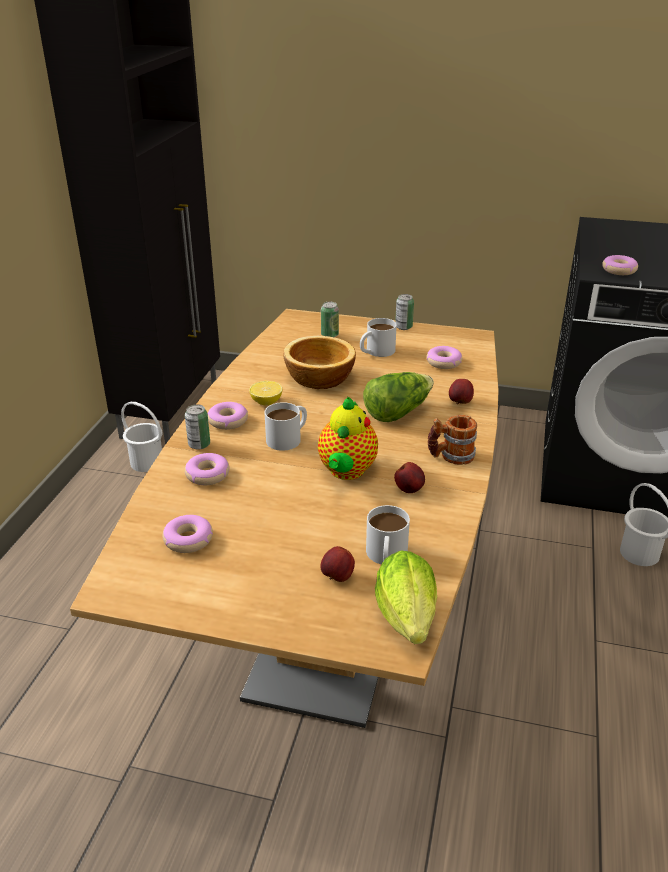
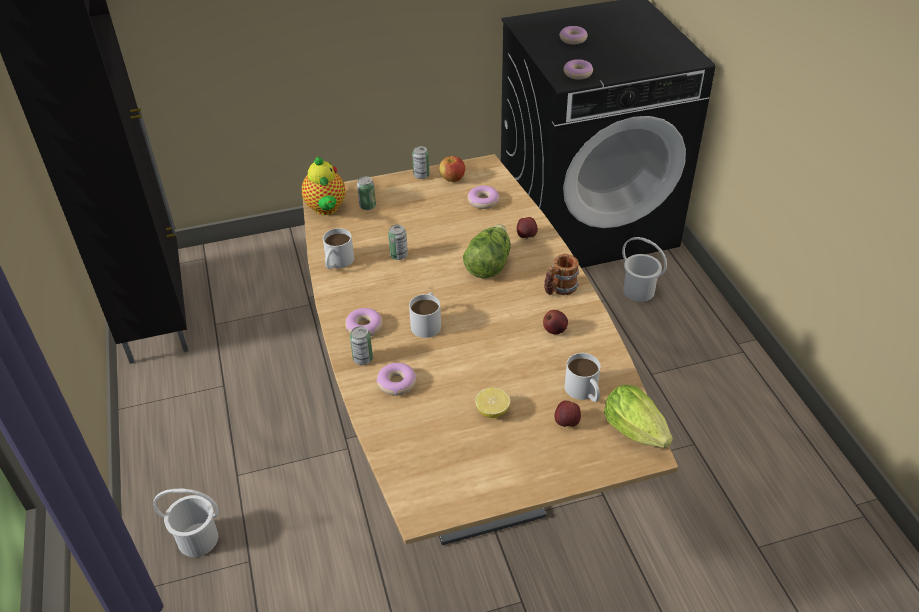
camera: 30 degrees left, 10 degrees up
white bucket [121,402,163,472] -> white bucket moved to [153,489,219,557]
donut [162,515,213,553] -> donut moved to [559,26,588,44]
lemon [249,381,283,405] -> lemon moved to [475,388,510,418]
bowl [283,336,356,389] -> can [388,225,408,260]
teapot [318,397,378,480] -> teapot moved to [302,156,345,215]
white mug [360,318,397,357] -> white mug moved to [323,228,354,269]
none -> apple [439,156,465,182]

